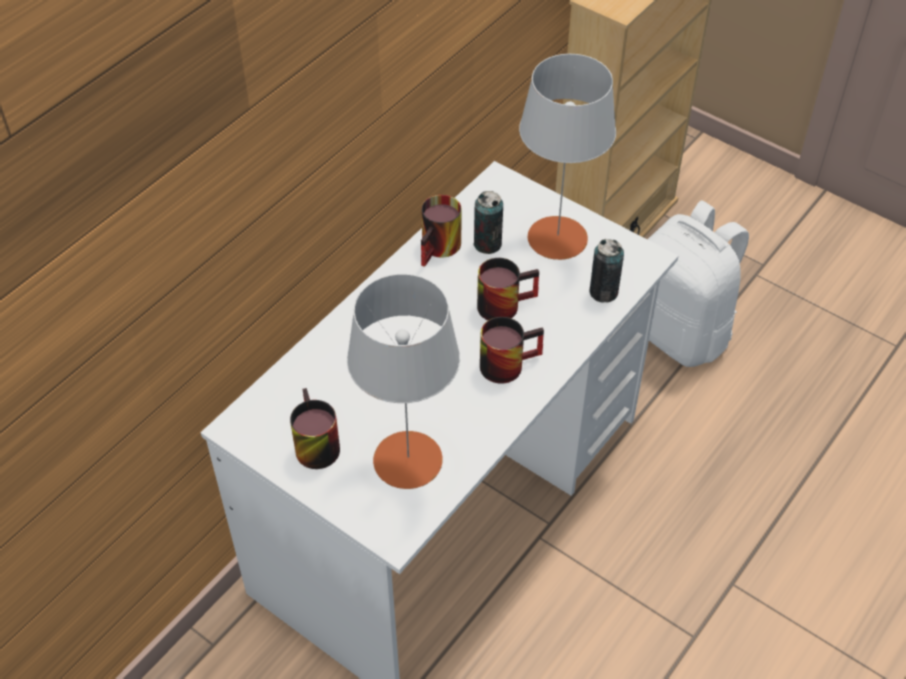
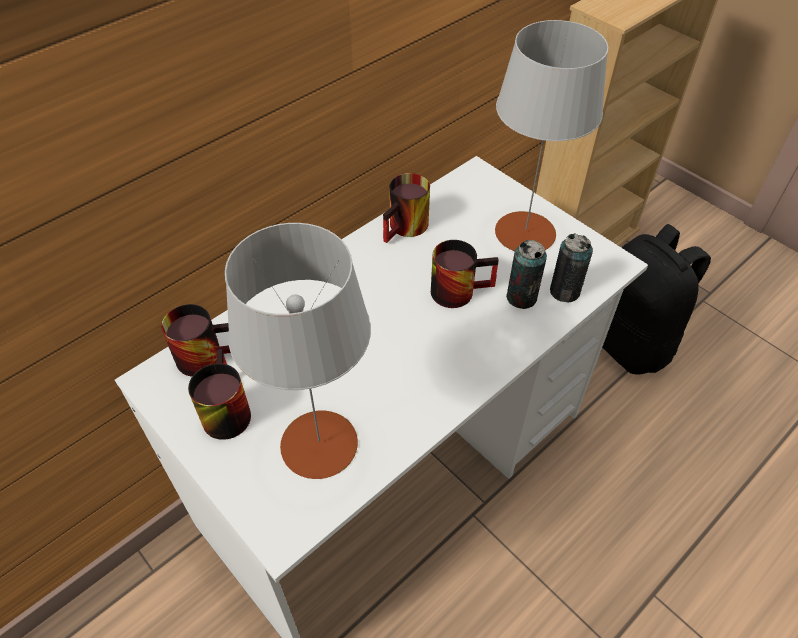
camera: 10 degrees right, 0 degrees up
can [474,191,503,254] -> can moved to [506,240,547,309]
mug [480,317,544,384] -> mug moved to [161,304,231,377]
white backpack [647,200,749,367] -> black backpack [602,224,711,374]

